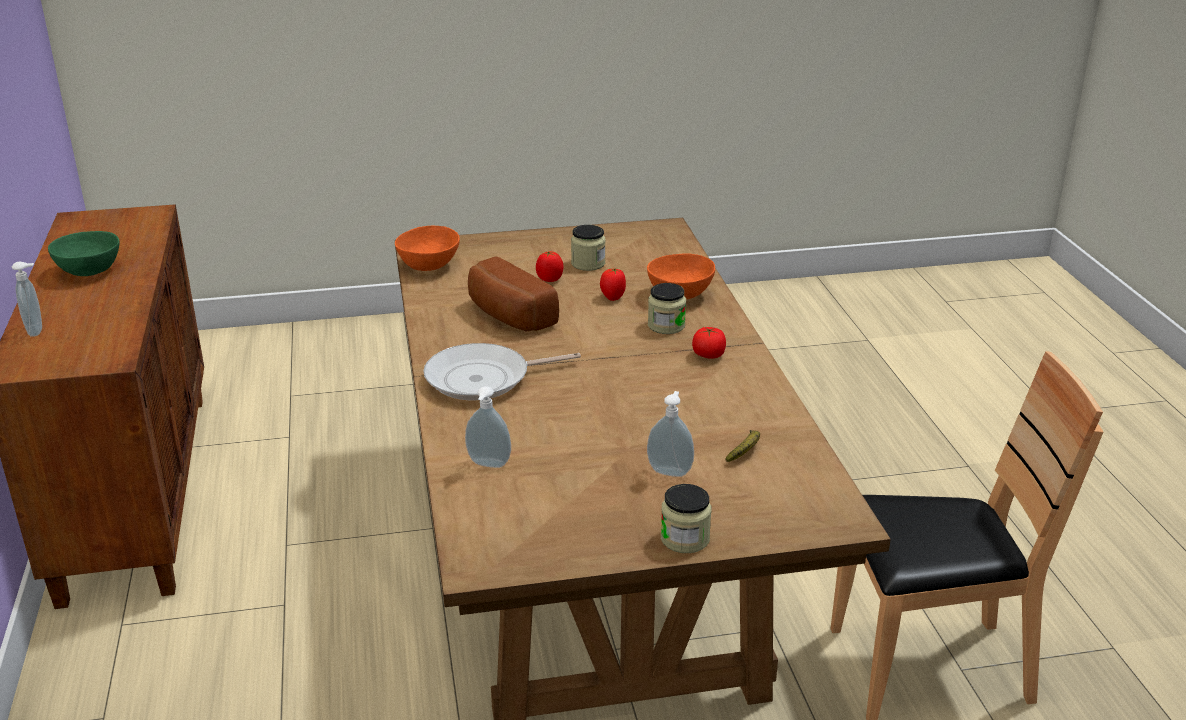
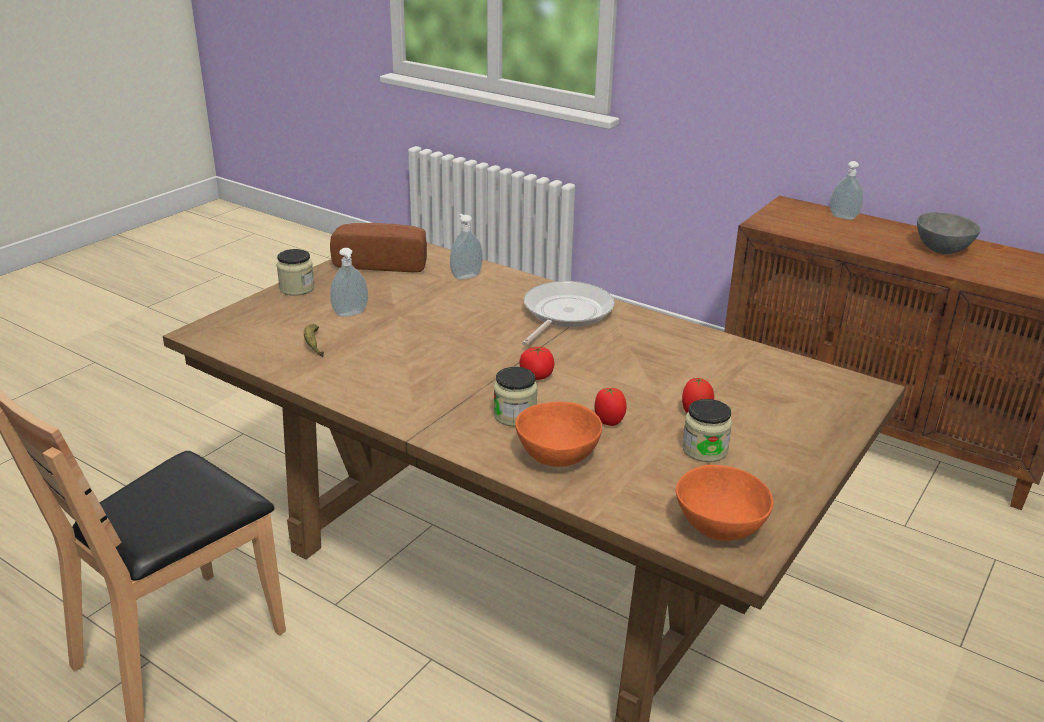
camera: 135 degrees right, 0 degrees up
green bowl [48,231,120,276] -> grey bowl [917,212,981,254]
orange bowl [395,226,460,271] -> orange bowl moved to [676,465,774,541]
bread [468,256,559,331] -> bread moved to [330,223,427,272]
tomato [692,327,726,359] -> tomato moved to [519,346,555,380]

